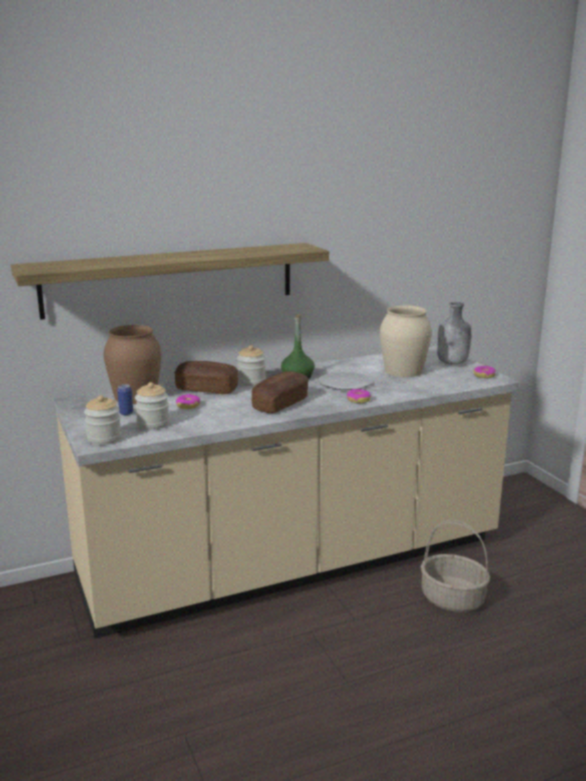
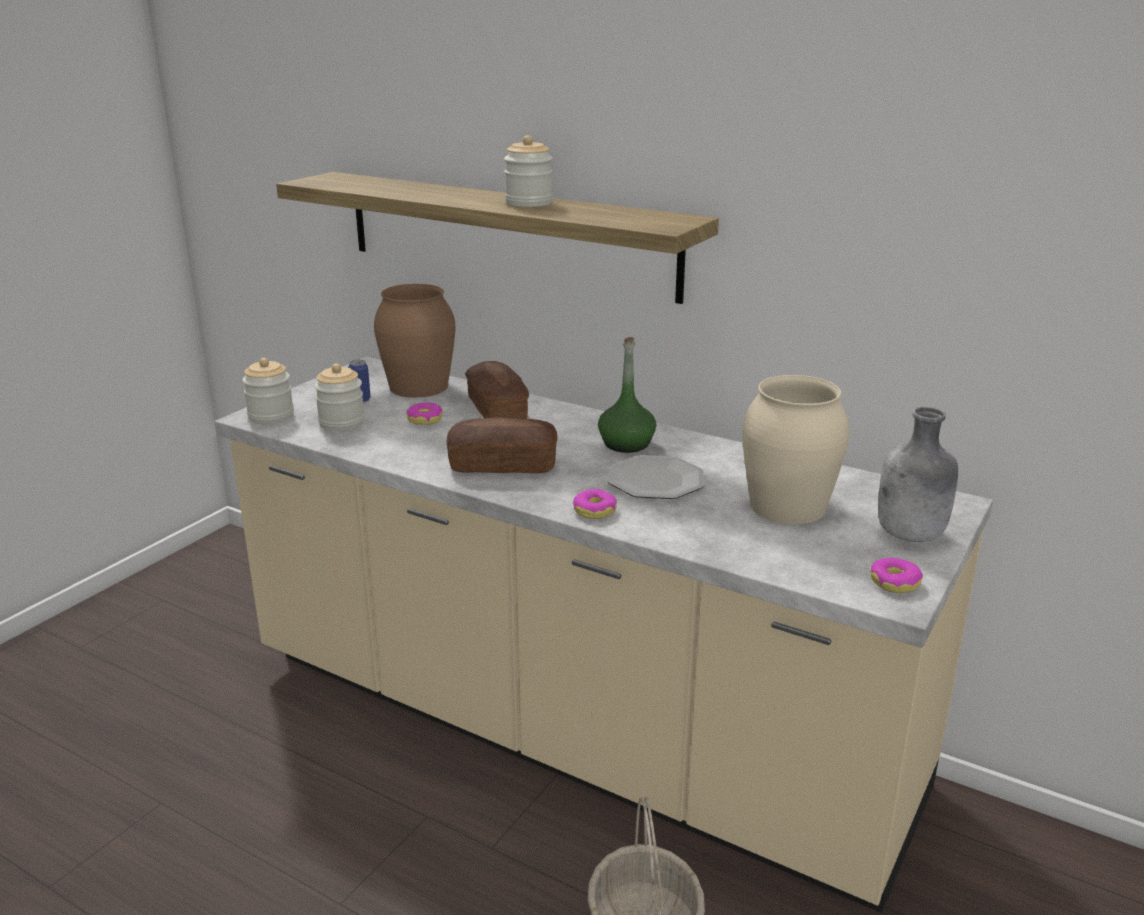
camera: 55 degrees right, 5 degrees up
jar [237,345,266,386] -> jar moved to [504,135,553,207]

